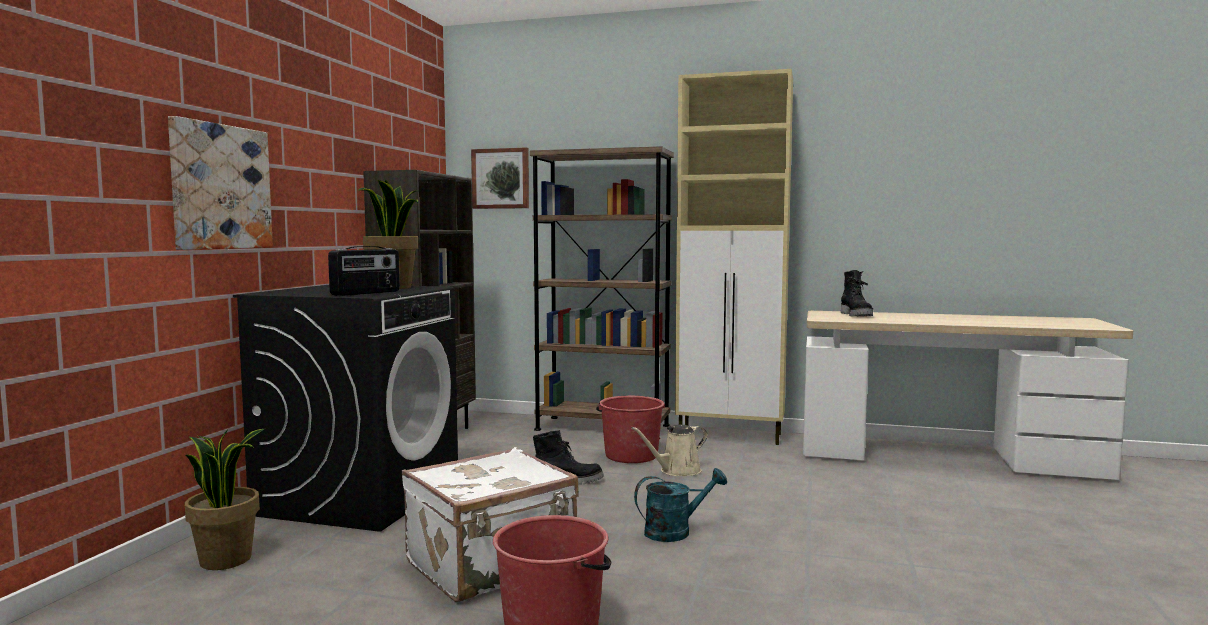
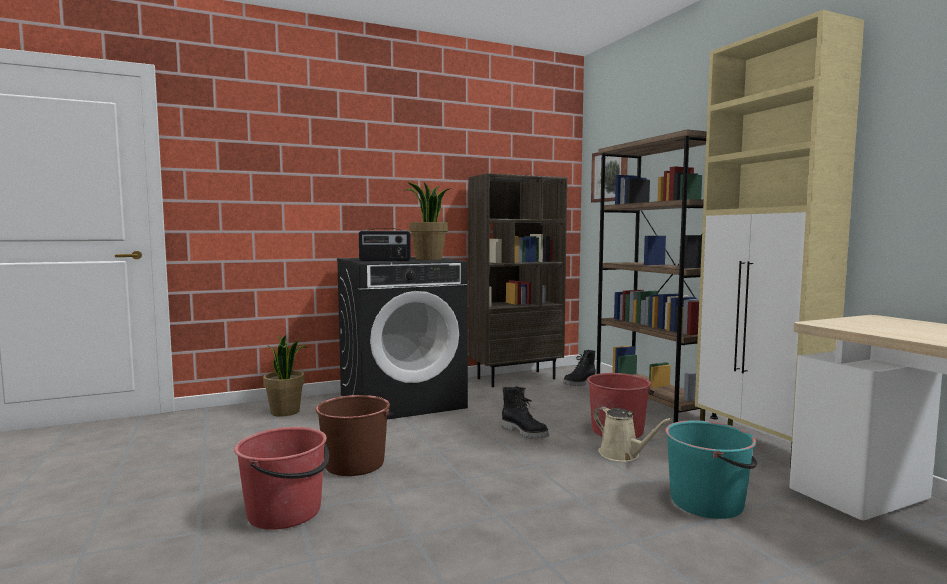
camera: 50 degrees right, 0 degrees up
picture [168,116,273,250] -> none
white suitcase [402,447,578,602] -> brown bucket [315,395,394,476]
beige watering can [631,424,708,476] -> beige watering can turned 150 degrees counterclockwise [593,407,672,462]
turquoise watering can [634,468,727,542] -> none
black boot [841,270,873,317] -> black boot moved to [563,350,596,386]
none -> turquoise bucket [665,420,757,519]

